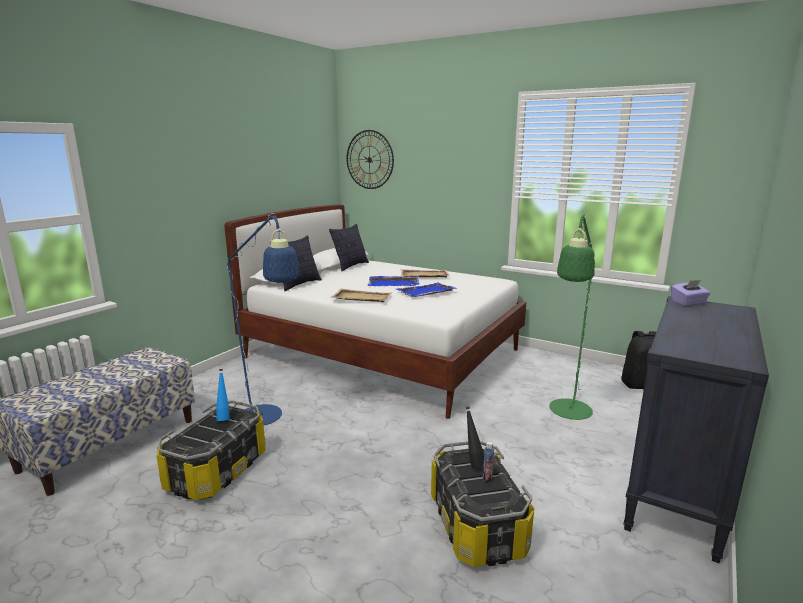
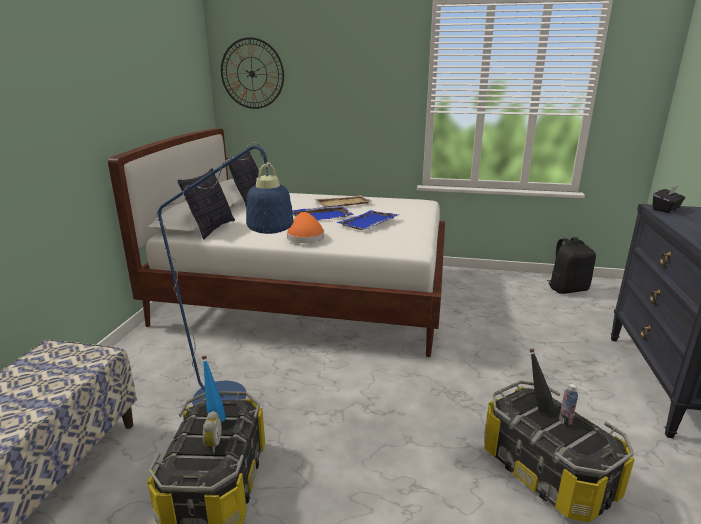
camera: 20 degrees left, 5 degrees up
beige tray [330,289,392,302] -> orange hat [287,212,324,243]
green floor lamp [549,213,595,420] -> none
purple tissue box [671,280,711,306] -> black tissue box [653,186,685,213]
none -> alarm clock [203,411,222,454]

